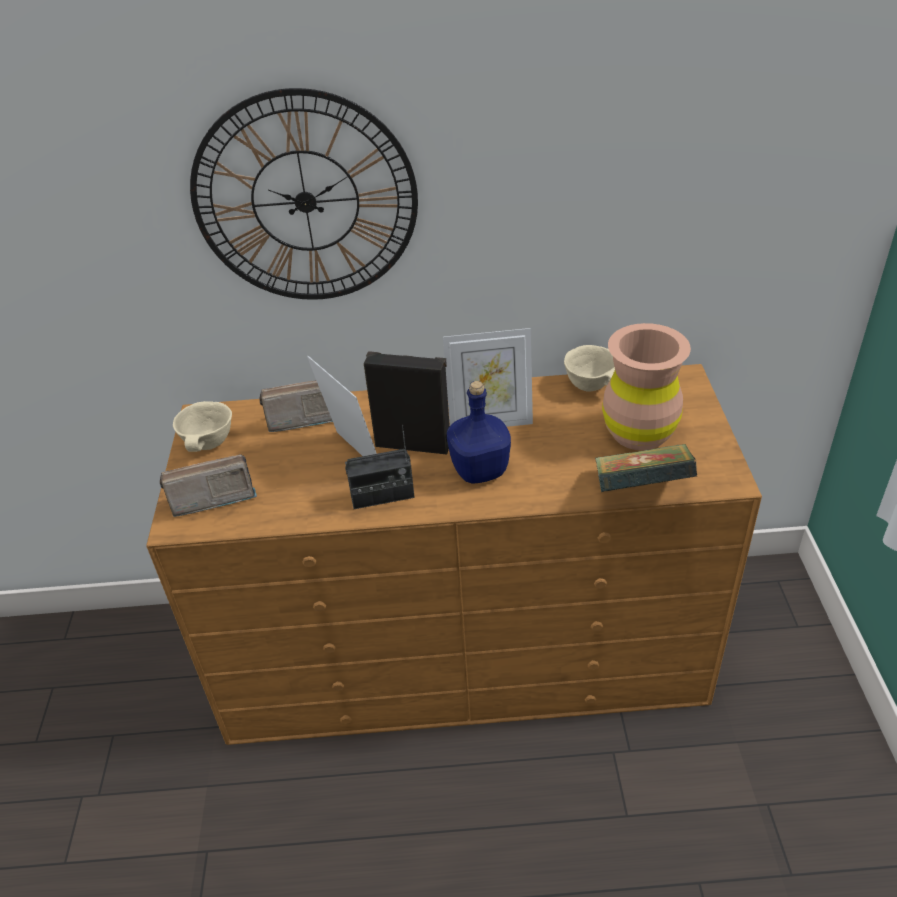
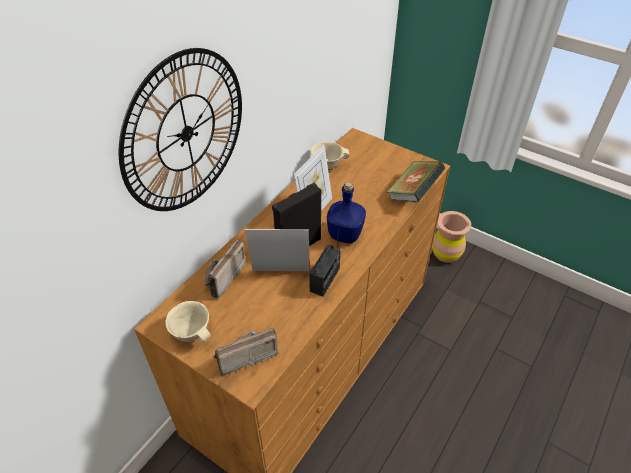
camera: 55 degrees left, 5 degrees up
radio [160,454,257,517] -> radio turned 45 degrees clockwise [213,328,279,376]
brown vase [602,323,691,450] -> brown vase moved to [432,211,471,263]

